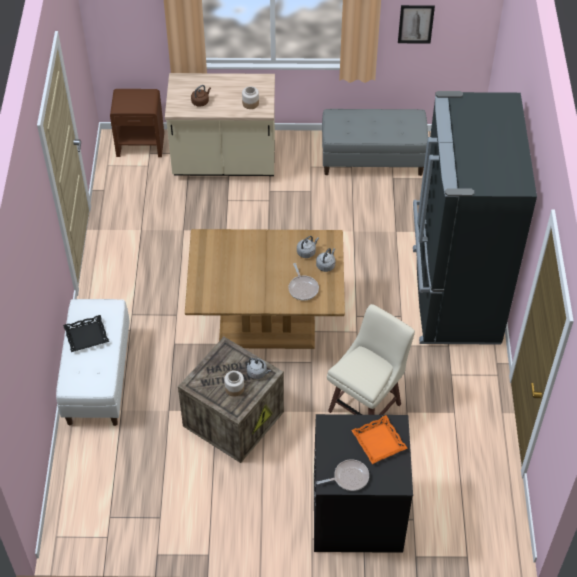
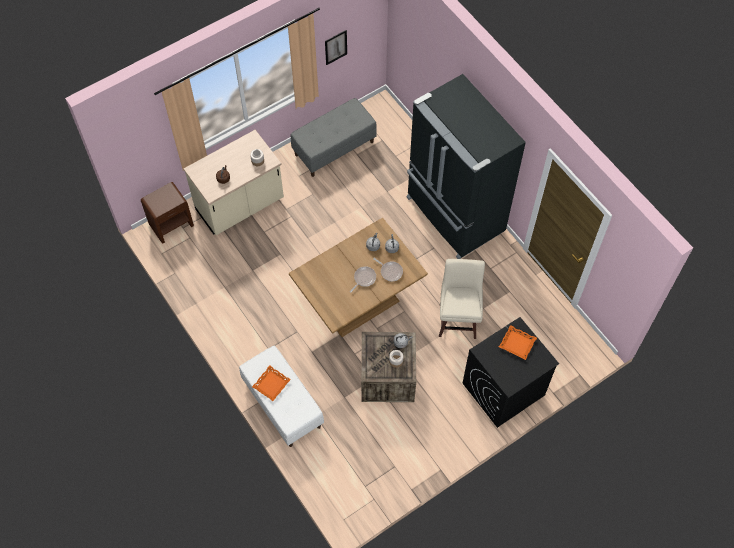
camera: 35 degrees left, 10 degrees up
black tray [63,315,109,352] -> orange tray [252,365,291,401]
frying pan [316,459,369,491] -> frying pan moved to [350,266,376,293]

